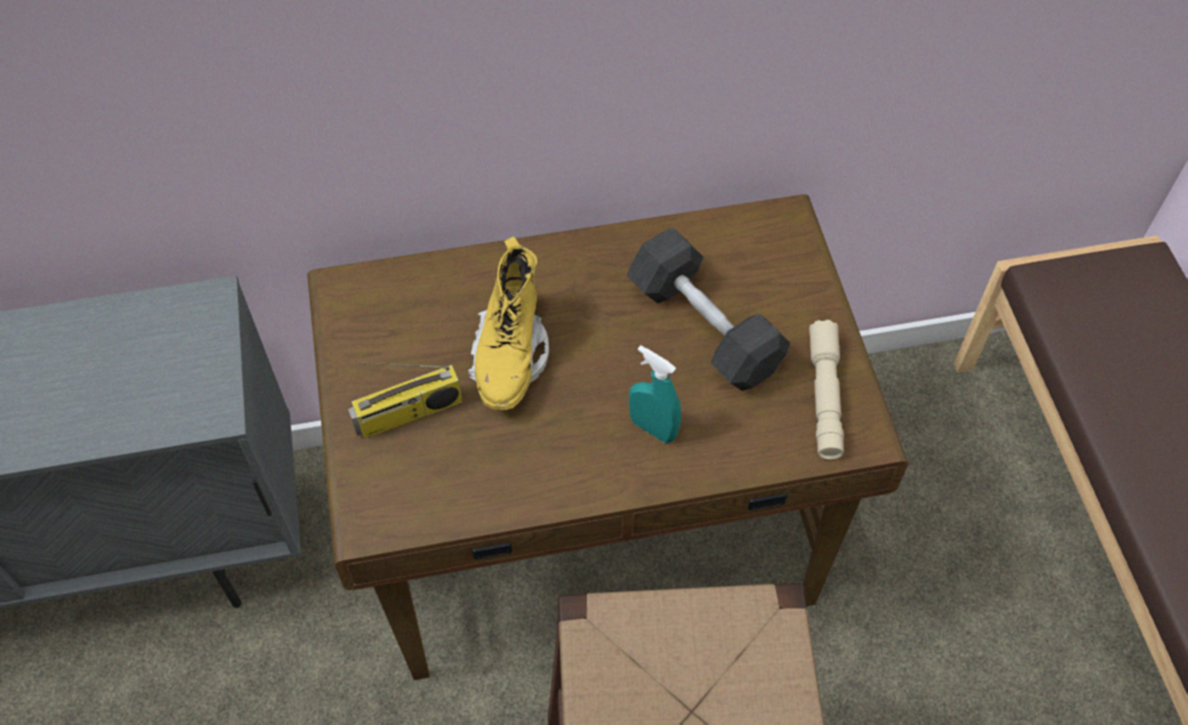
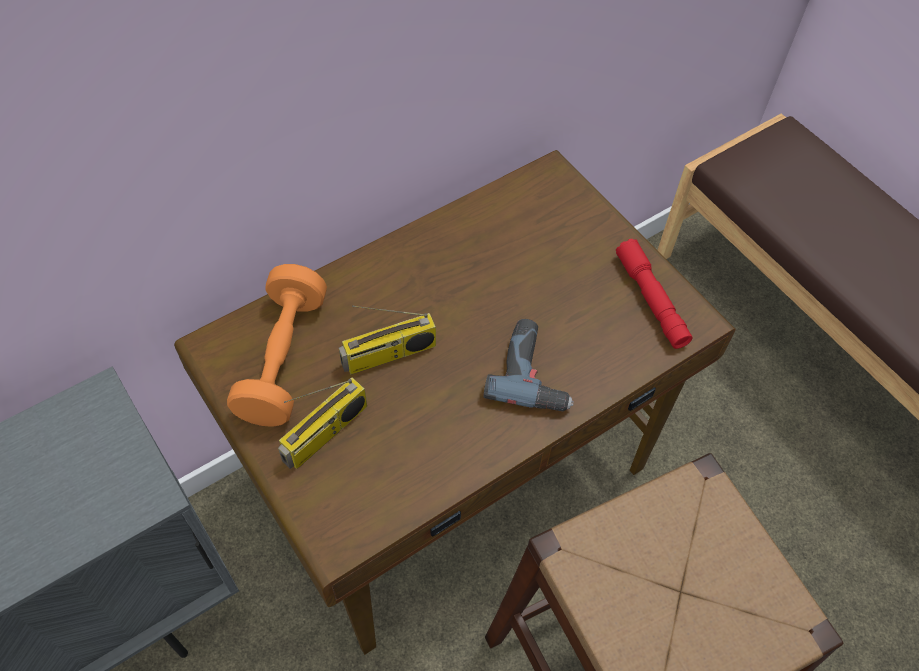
camera: 25 degrees left, 0 degrees up
yellow boot [468,236,549,410] -> radio [339,305,436,375]
grey dumbbell [627,228,790,391] -> none
turquoise spray bottle [629,345,681,443] -> power drill [483,319,574,411]
beige flashlight [809,320,844,460] -> red flashlight [616,239,693,349]
none -> orange dumbbell [227,264,327,427]

